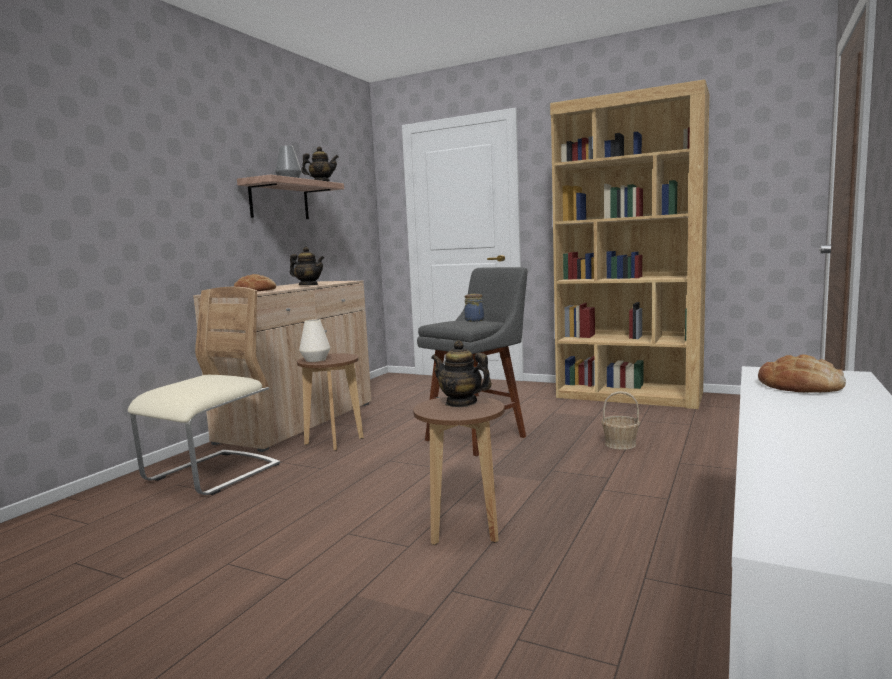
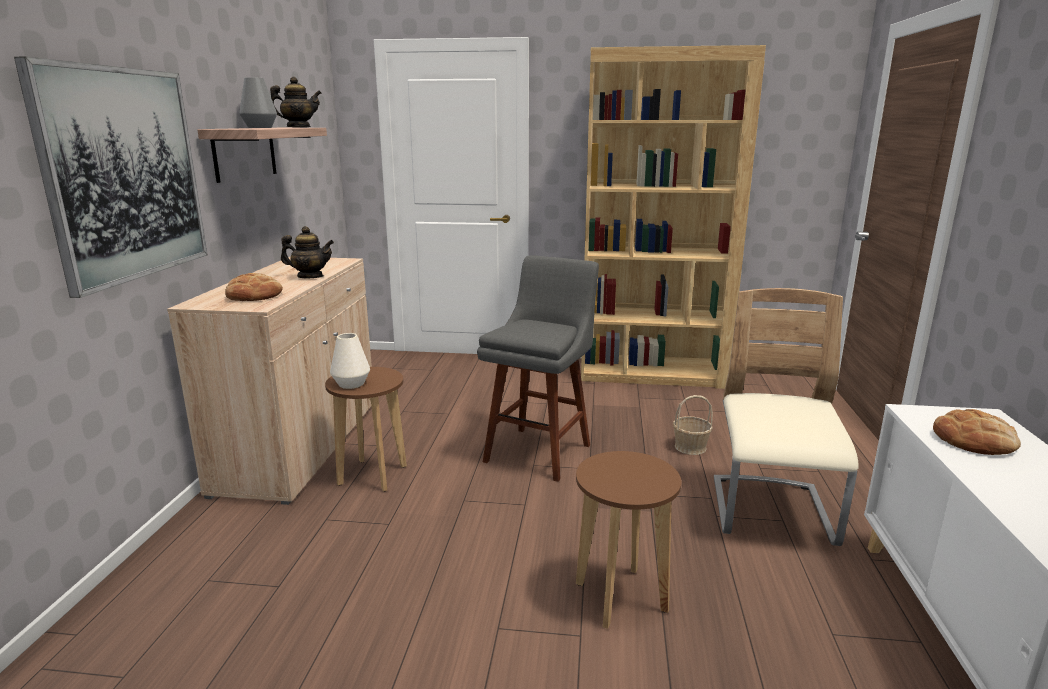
camera: 20 degrees left, 10 degrees up
beige chair [128,287,280,495] -> beige chair moved to [714,288,859,546]
teapot [431,341,492,407] -> none
jar [464,294,484,322] -> none
none -> picture [14,57,208,298]

